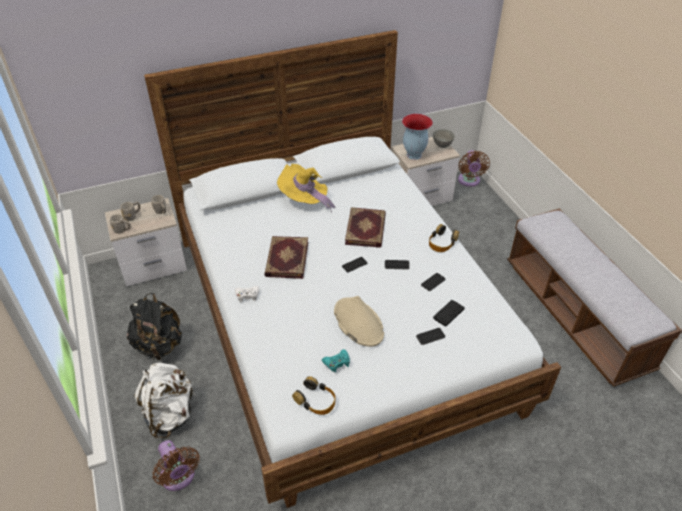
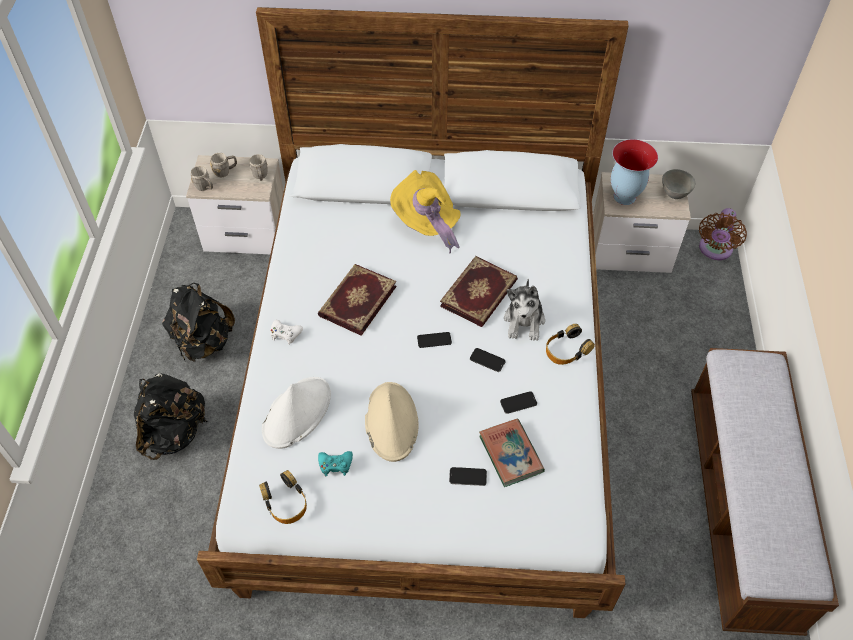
camera: 25 degrees right, 10 degrees up
white backpack [134,363,195,438] -> black backpack [134,373,207,460]
brown fan [152,440,199,491] -> none
black game controller [433,300,464,326] -> book [479,419,545,487]
none -> white hat [262,377,331,449]
none -> plush toy [504,279,545,341]

